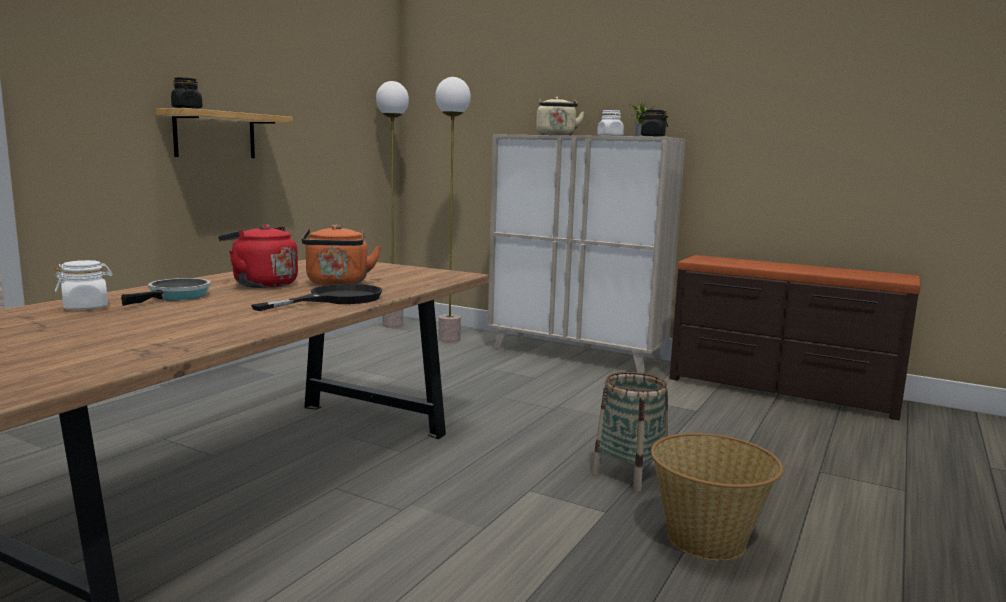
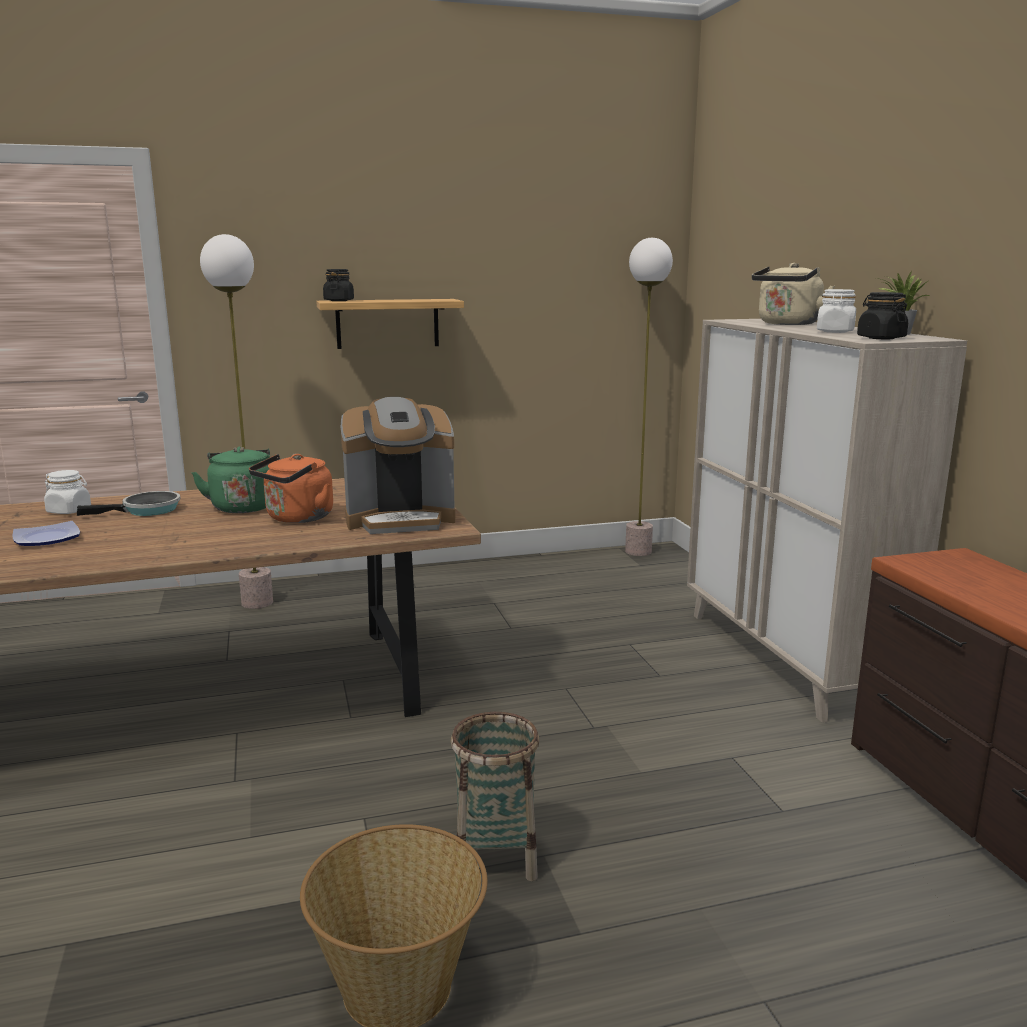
camera: 45 degrees right, 5 degrees up
red kettle [218,224,298,288] -> green kettle [191,446,270,513]
black frying pan [251,284,383,311] -> none
floor lamp [435,77,471,342] -> floor lamp moved to [200,234,273,609]
none -> plate [12,521,80,546]
none -> coffee machine [341,397,456,534]

